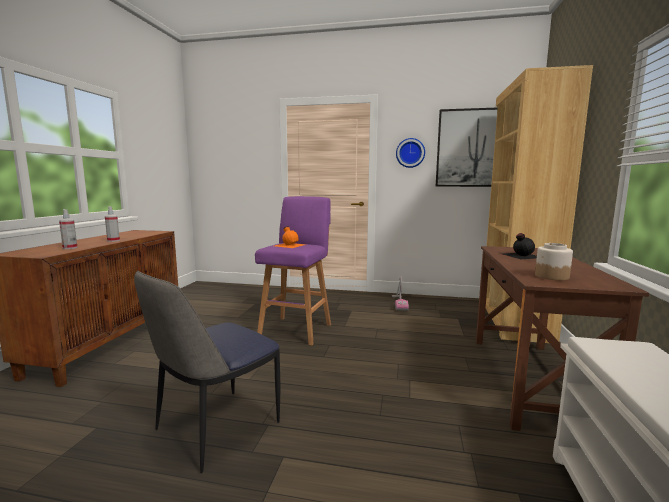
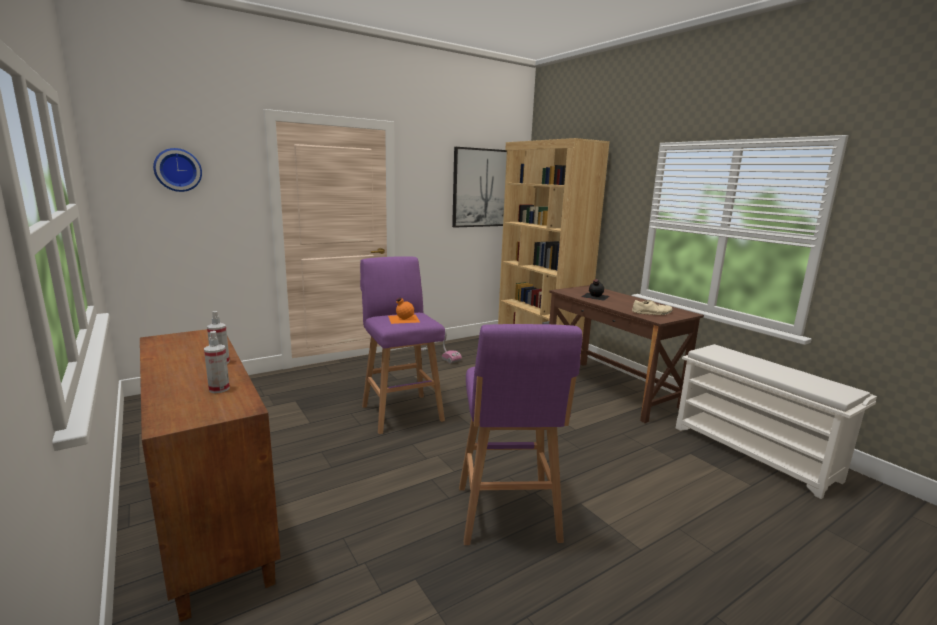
camera: 45 degrees left, 5 degrees up
chair [134,271,281,473] -> purple stool [459,324,583,545]
wall clock [396,138,425,168] -> wall clock moved to [153,148,202,192]
jar [535,243,573,281] -> beige shoe [632,300,673,315]

